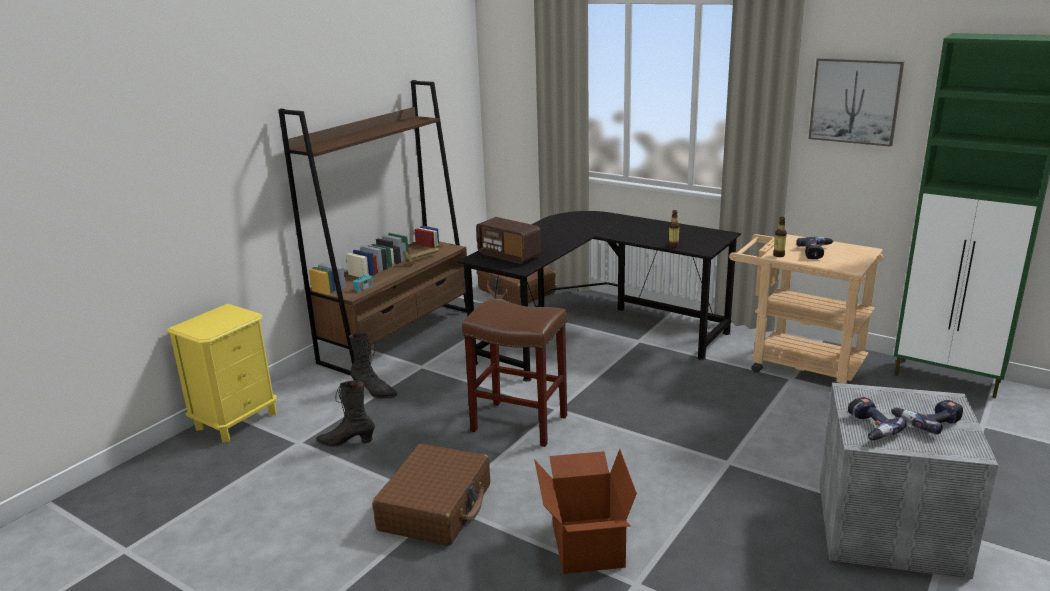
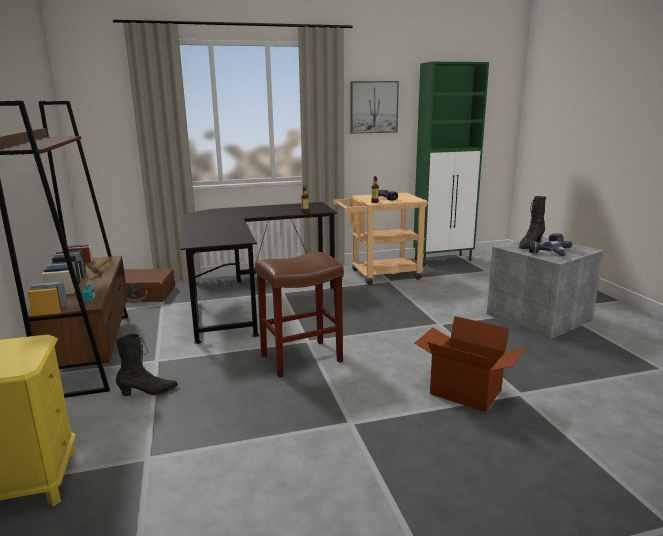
camera: 50 degrees left, 5 degrees down
black boot [316,380,375,447] -> black boot moved to [519,196,546,249]
brown suitcase [372,444,490,546] -> none
radio [476,217,541,264] -> none

